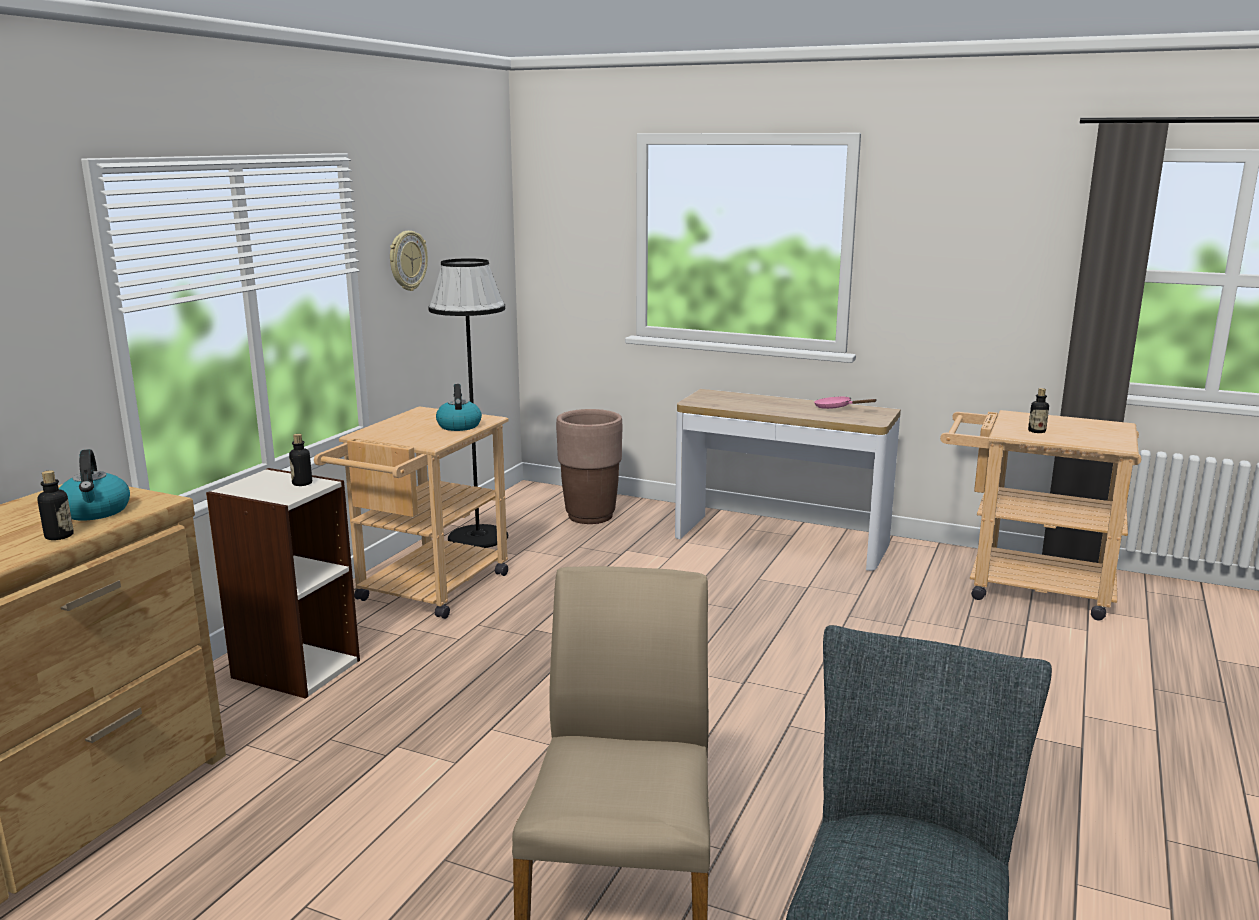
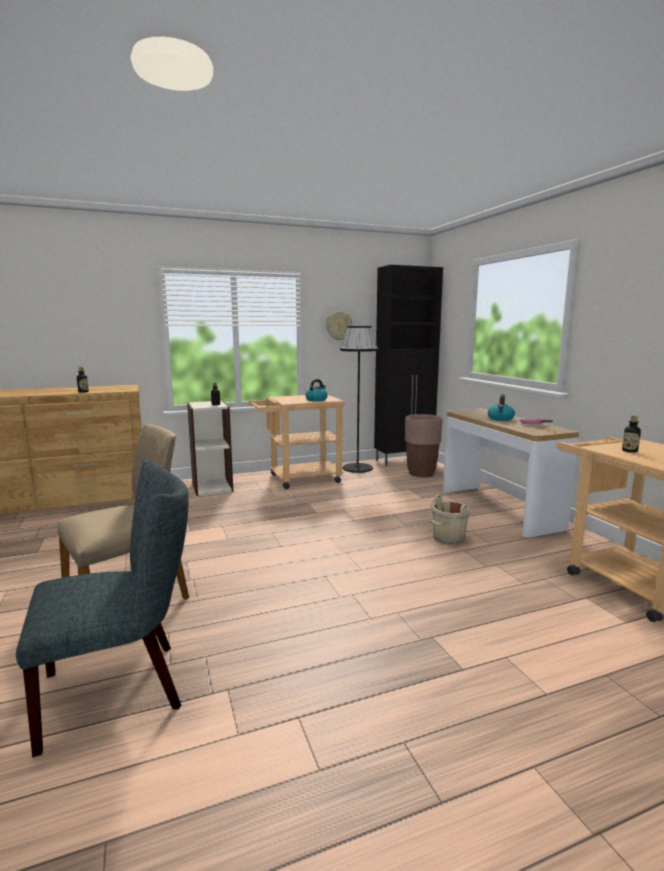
camera: 45 degrees right, 5 degrees down
kettle [59,449,130,520] -> kettle moved to [488,394,515,421]
none -> black cabinet [374,265,443,466]
none -> beige bucket [428,494,470,545]

